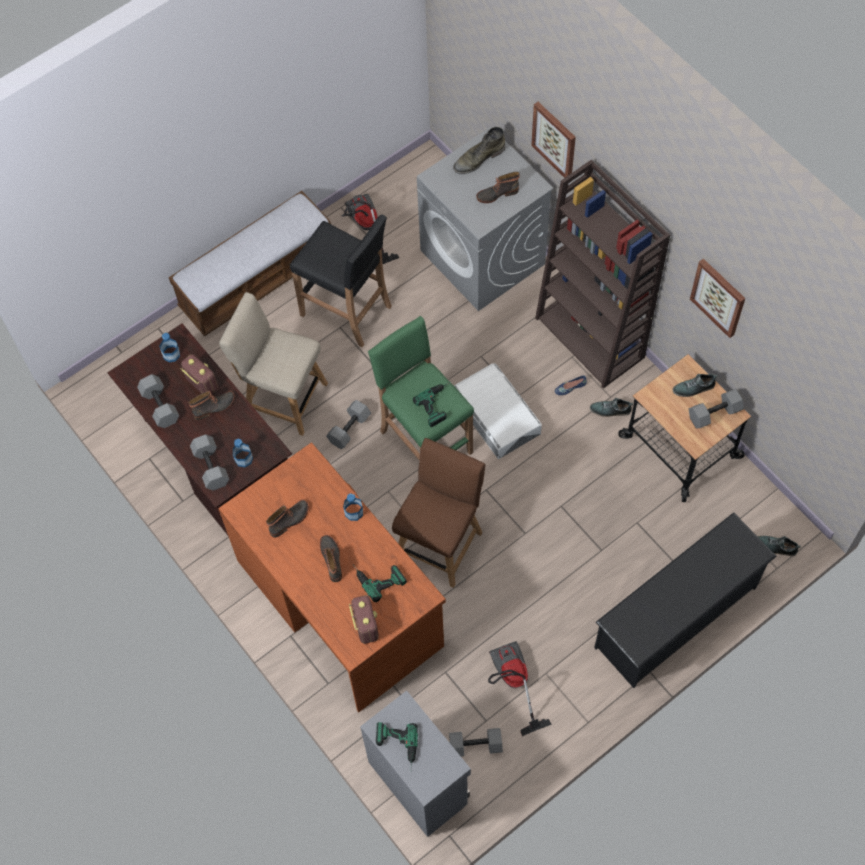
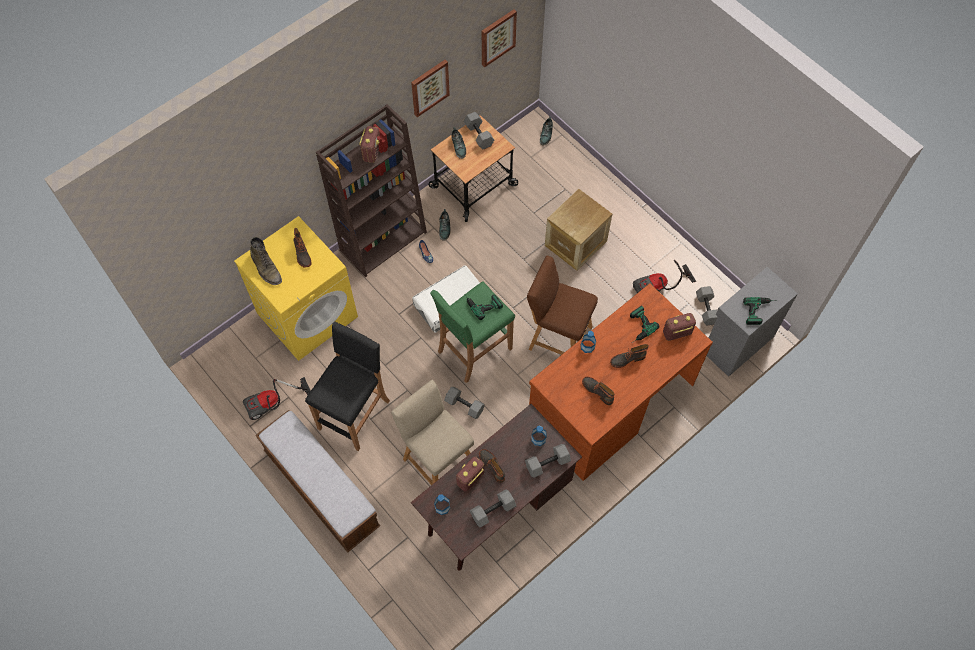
camera: 95 degrees left, 0 degrees up
beige chair [219,292,328,436] -> beige chair turned 120 degrees clockwise [391,380,474,485]
grey washing machine [417,127,554,311] -> yellow washing machine [234,216,358,361]
picture [531,102,576,178] -> picture moved to [482,9,517,68]
black shoe rack [594,512,777,688] -> none
none -> radio [359,126,380,163]
none -> crate [545,189,612,271]

